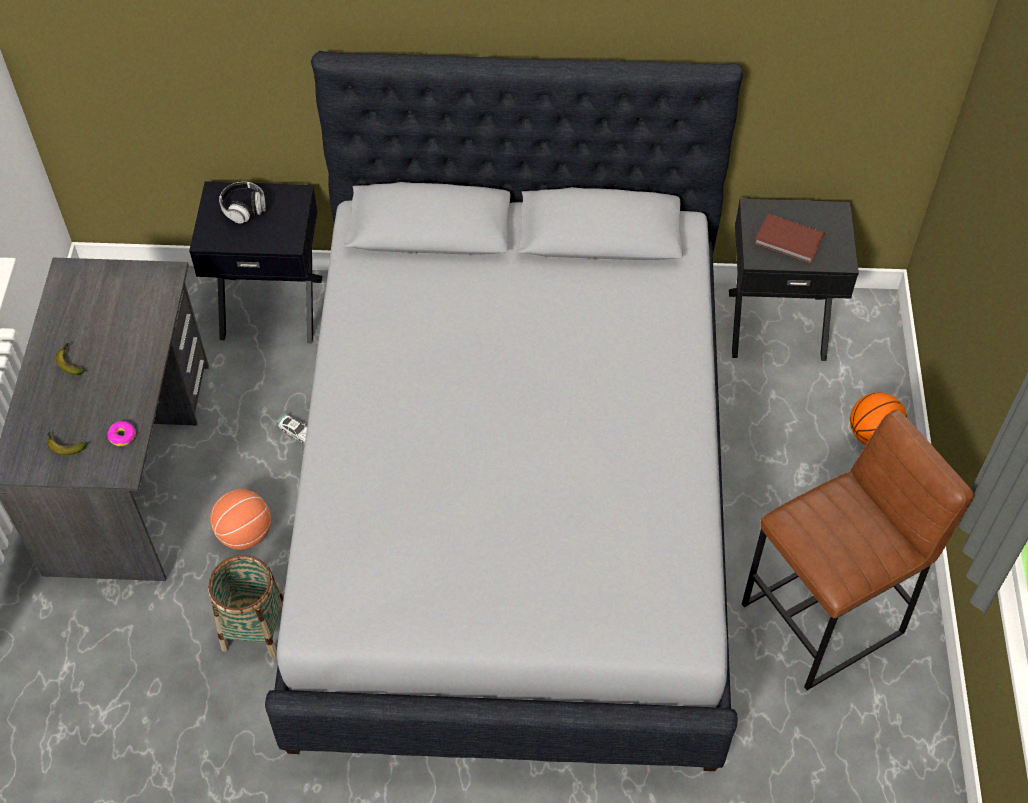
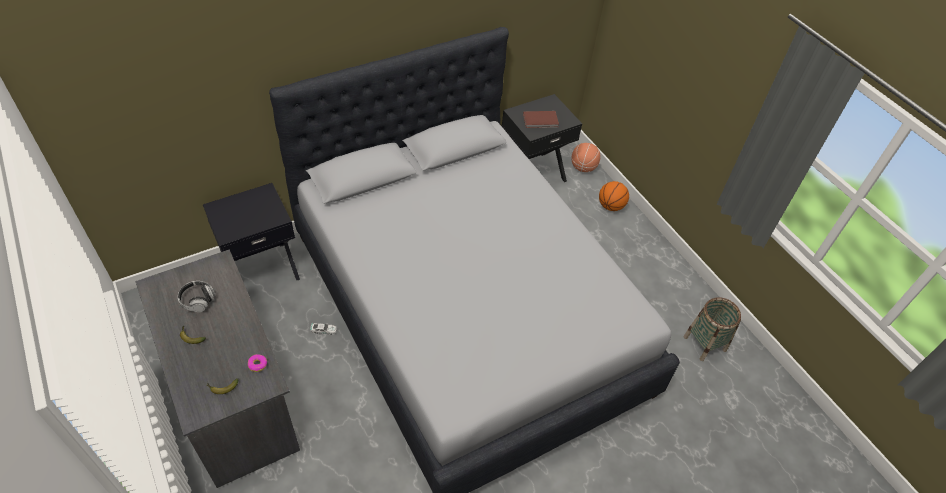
camera: 35 degrees left, 5 degrees down
basket [208,555,284,657] -> basket moved to [683,297,741,361]
basketball [210,489,271,550] -> basketball moved to [571,143,601,172]
headphones [219,182,266,224] -> headphones moved to [178,281,216,312]
brown stool [742,409,974,690] -> none

